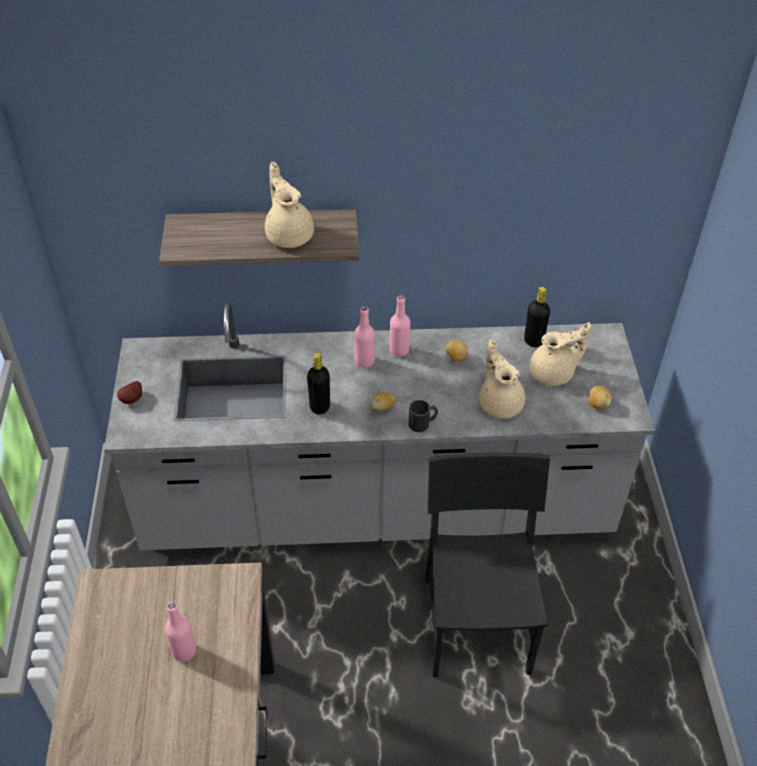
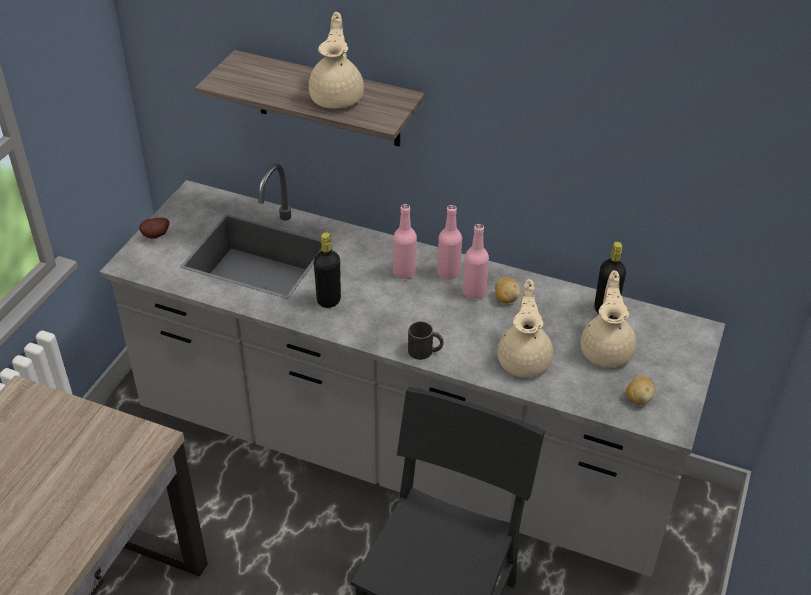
camera: 25 degrees right, 5 degrees down
pink bottle [165,602,196,662] -> pink bottle moved to [463,224,489,299]
potato [371,392,395,412] -> none
beige teapot [530,322,591,386] -> beige teapot turned 90 degrees counterclockwise [581,270,636,367]

